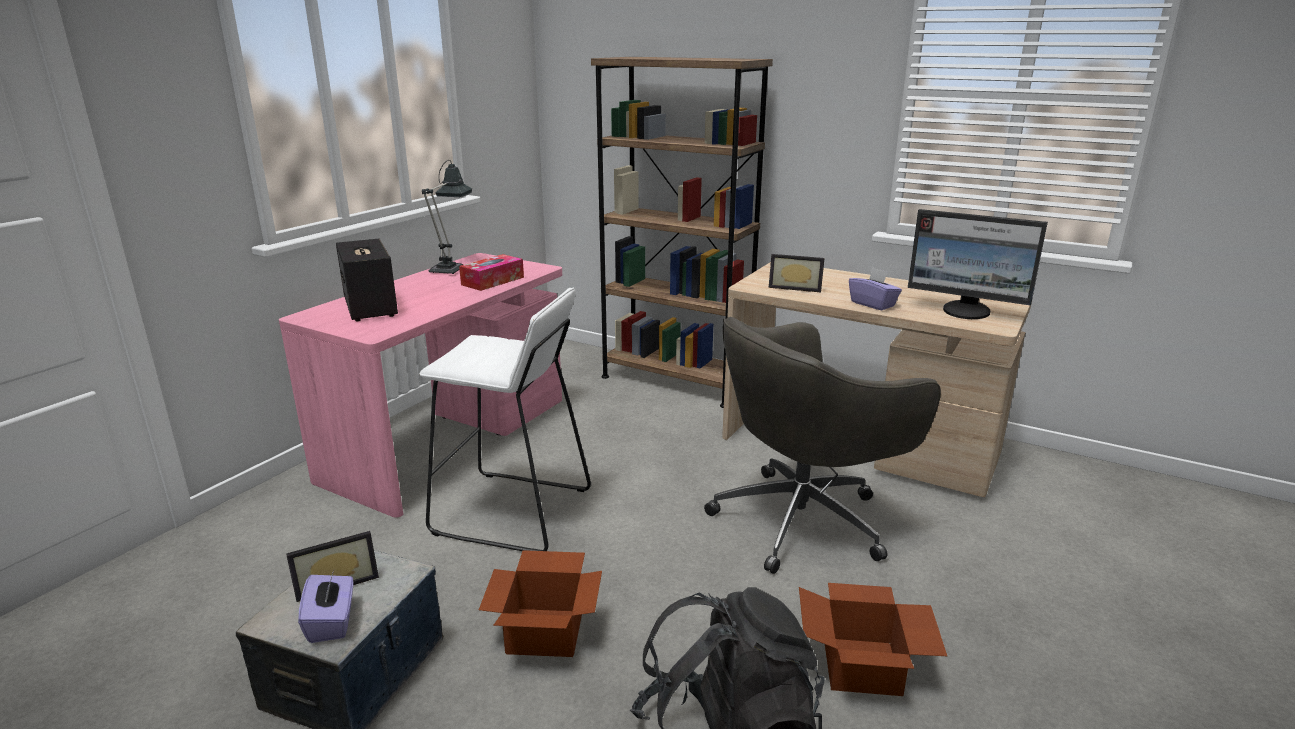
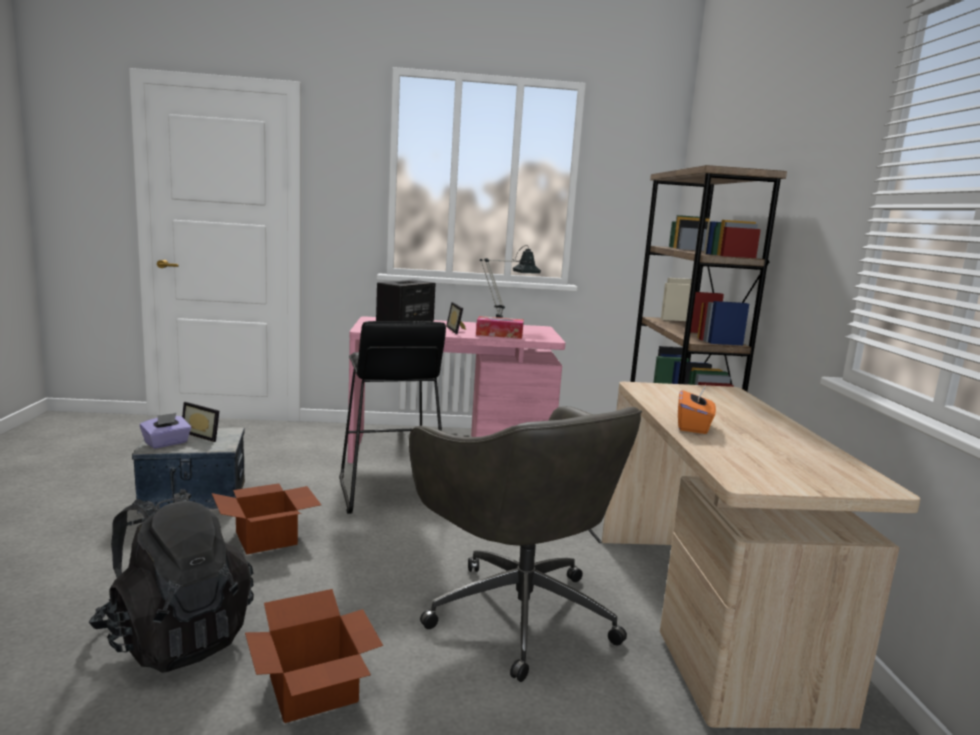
camera: 55 degrees right, 10 degrees down
white stool [419,288,591,551] -> black stool [339,321,446,514]
grey office chair [704,317,941,574] -> grey office chair turned 150 degrees counterclockwise [409,406,642,682]
picture frame [769,254,825,292] -> picture frame moved to [446,302,466,334]
purple tissue box [849,267,902,310] -> orange tissue box [678,386,716,434]
monitor [908,209,1048,319] -> none

